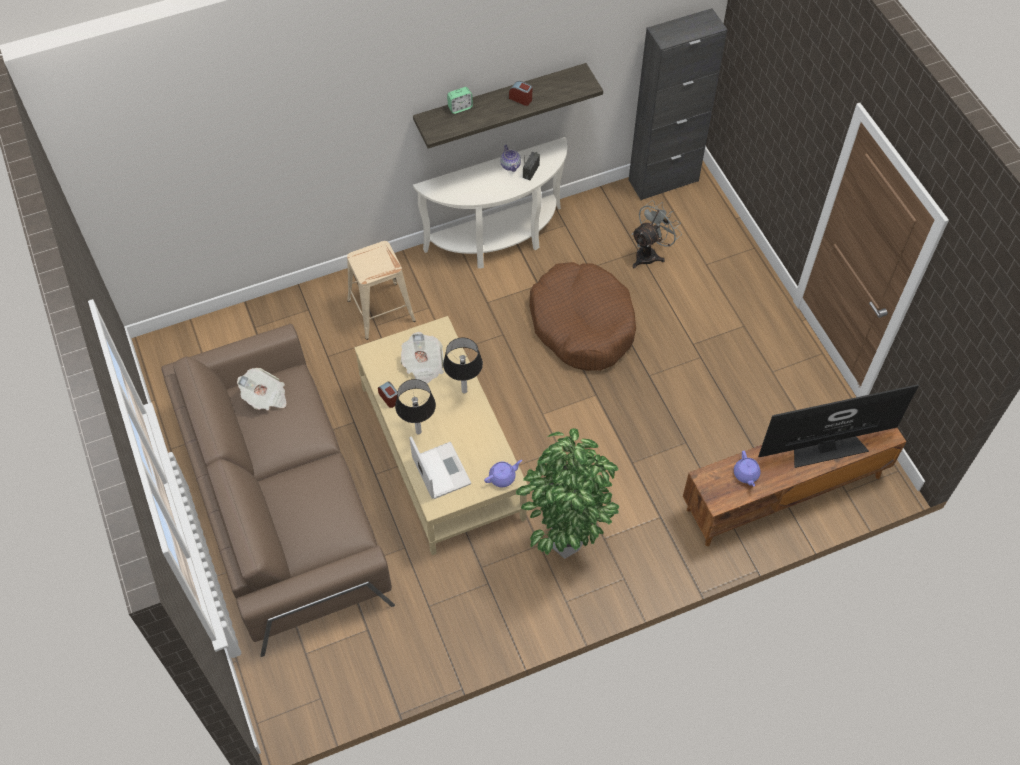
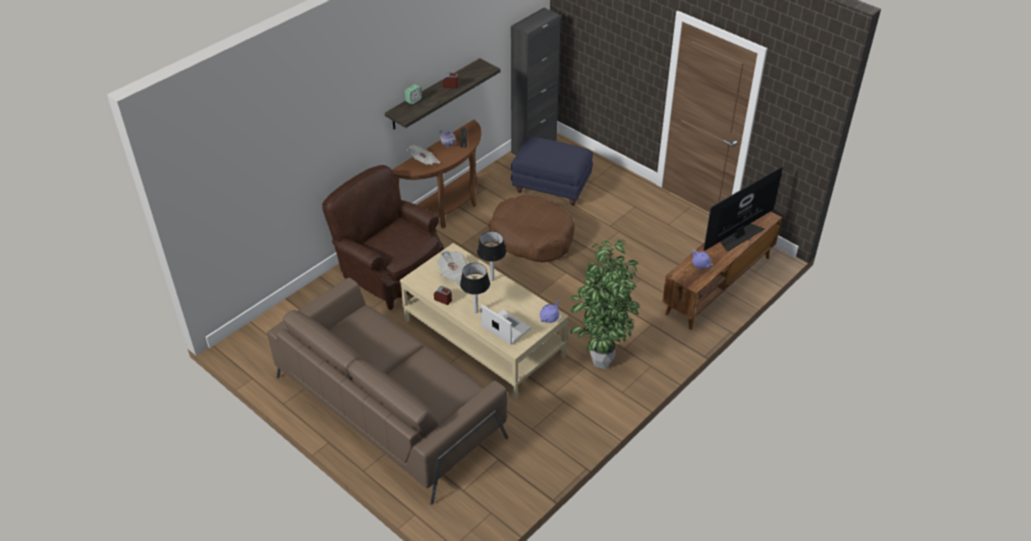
camera: 25 degrees left, 15 degrees down
newspaper [237,368,286,410] -> newspaper moved to [406,145,441,165]
beige stool [347,241,416,340] -> brown armchair [322,165,444,310]
white console table [413,137,567,269] -> brown console table [392,120,481,229]
grey fan [631,201,682,268] -> blue ottoman [511,137,593,205]

